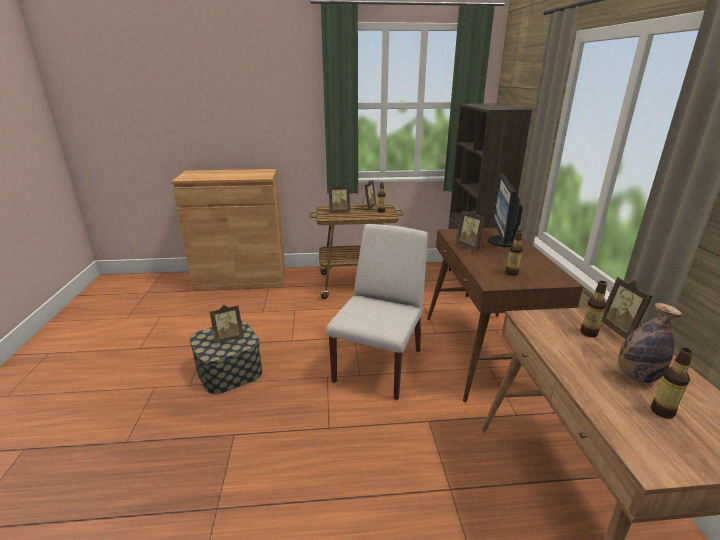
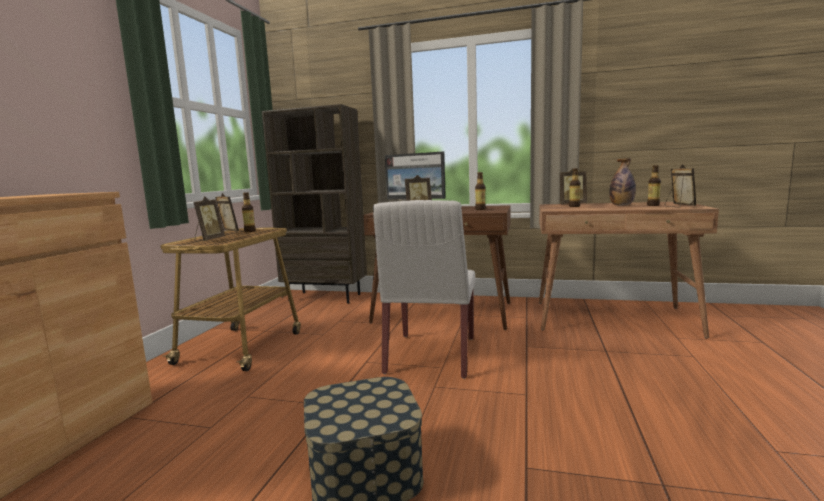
camera: 70 degrees left, 15 degrees down
picture frame [209,305,244,344] -> picture frame moved to [665,164,696,208]
white chair [326,224,428,400] -> white chair turned 120 degrees counterclockwise [373,200,475,379]

